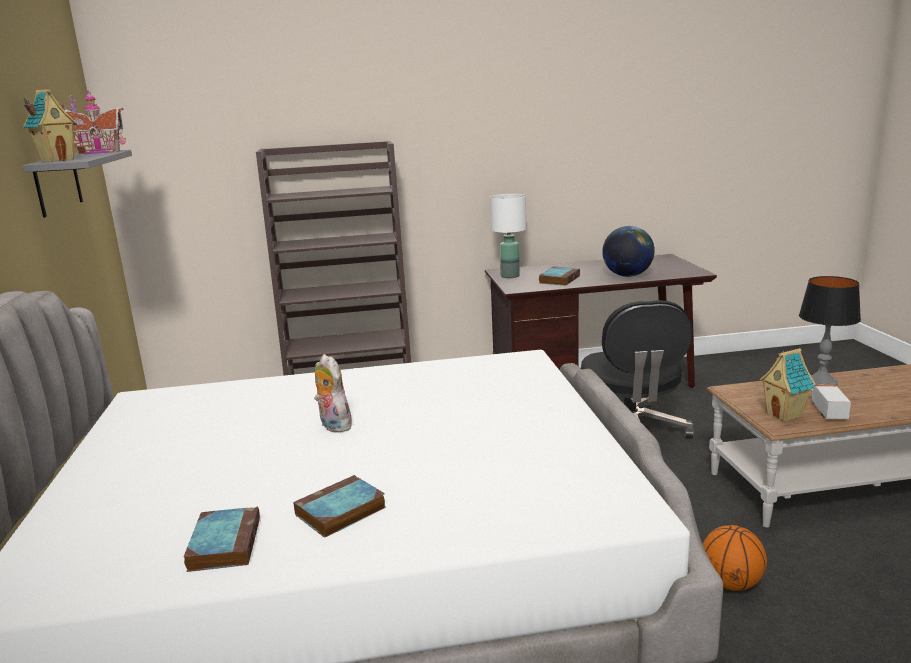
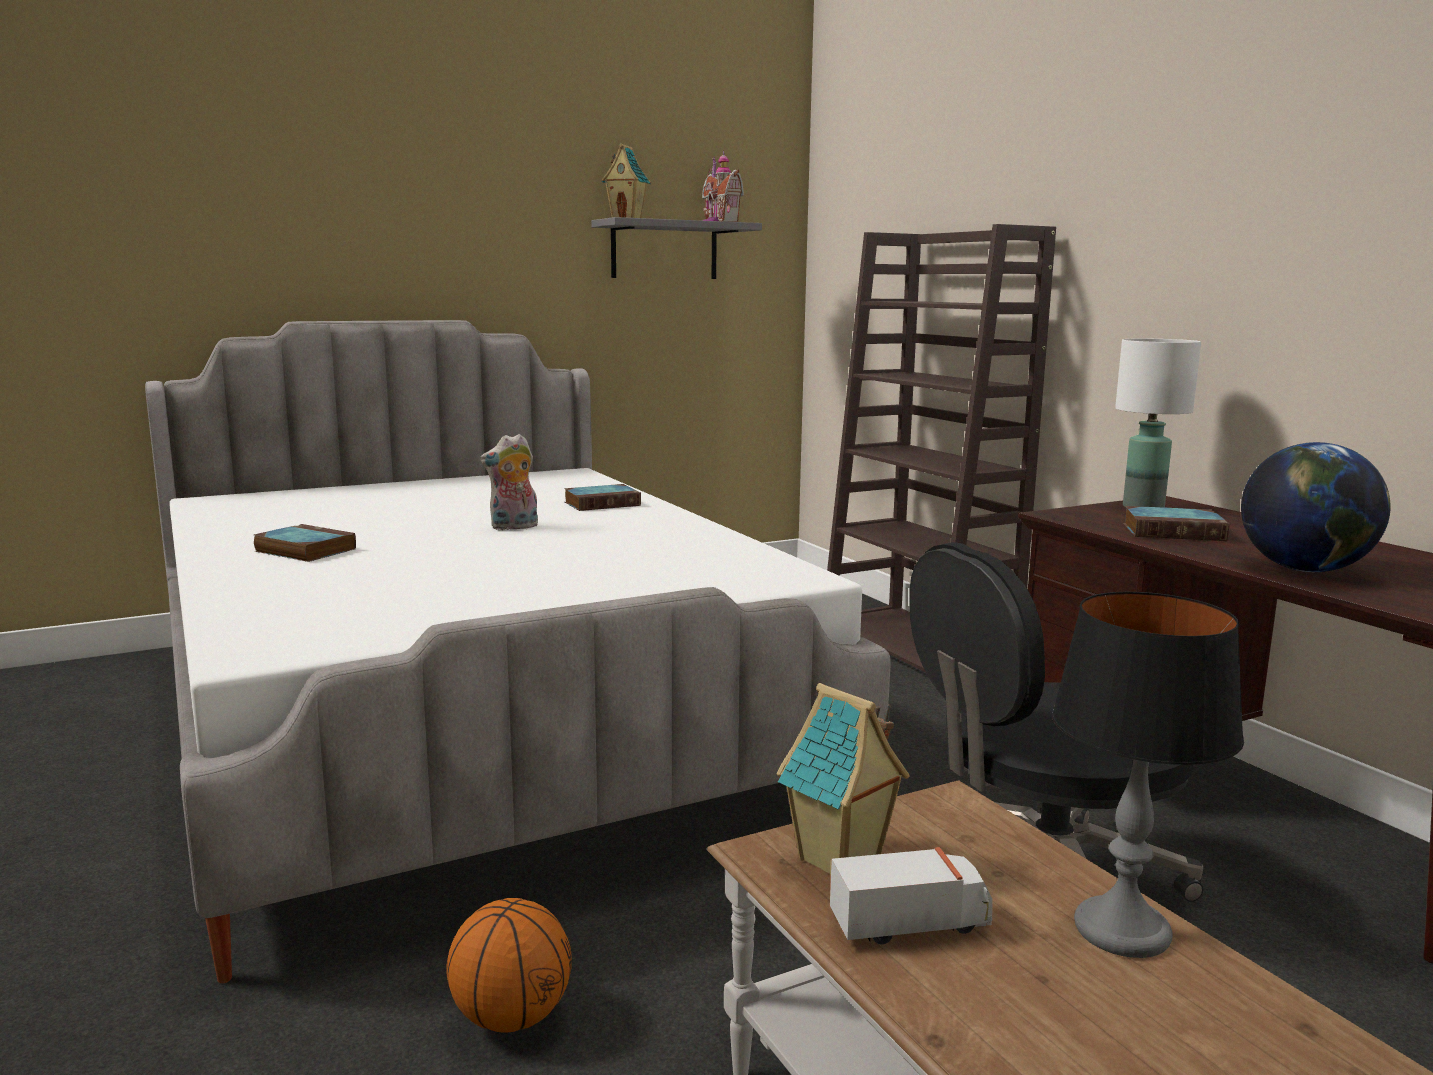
camera: 70 degrees right, 5 degrees down
book [184,506,260,572] -> book moved to [564,484,641,511]
plush toy [314,354,352,433] -> plush toy turned 150 degrees counterclockwise [480,434,538,530]

